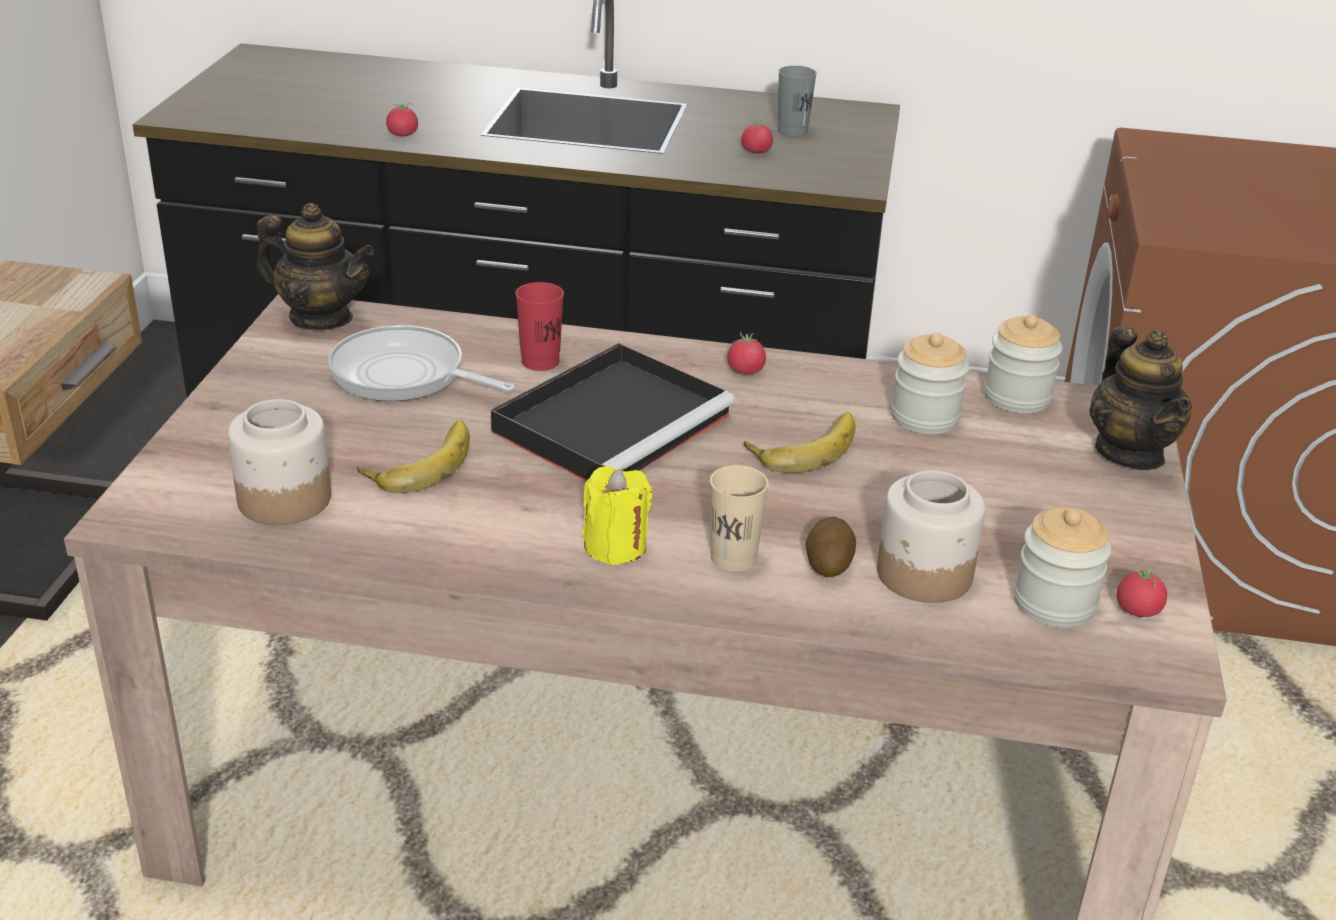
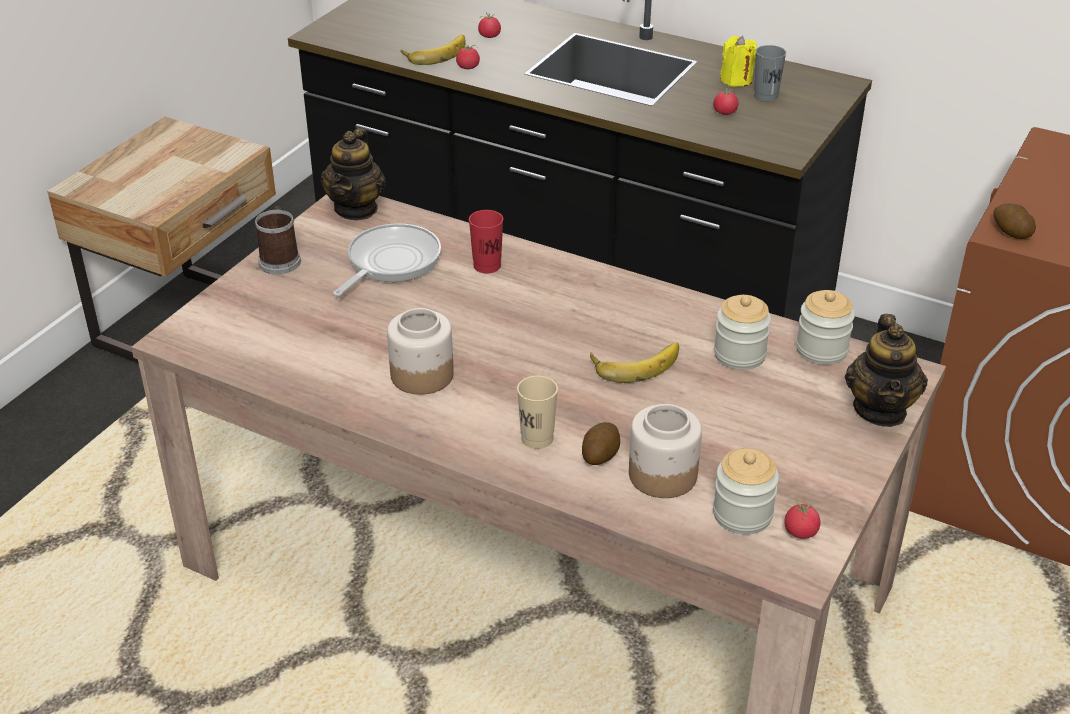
camera: 20 degrees right, 5 degrees up
jar [228,399,331,525] -> jar moved to [387,308,454,395]
teapot [257,203,374,330] -> teapot turned 60 degrees clockwise [321,128,386,220]
frying pan [328,325,515,401] -> frying pan turned 75 degrees clockwise [333,223,441,296]
banana [357,420,470,493] -> banana moved to [401,34,466,65]
black tray [491,343,735,481] -> none
yellow candle [583,466,652,565] -> yellow candle moved to [720,36,757,87]
tomato [727,332,766,374] -> tomato moved to [478,12,501,38]
none -> mug [255,206,301,274]
none -> potato [994,204,1036,239]

